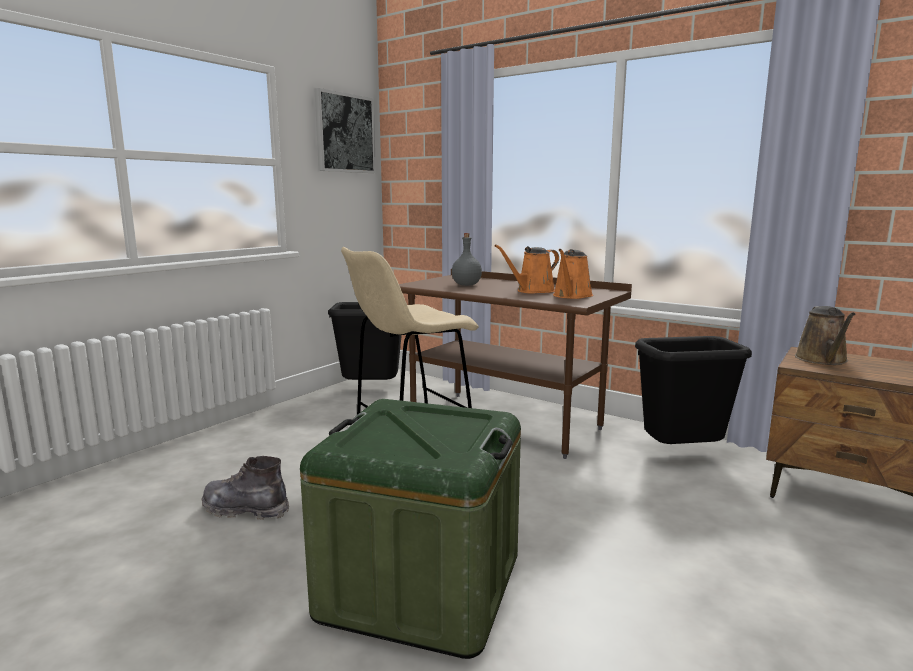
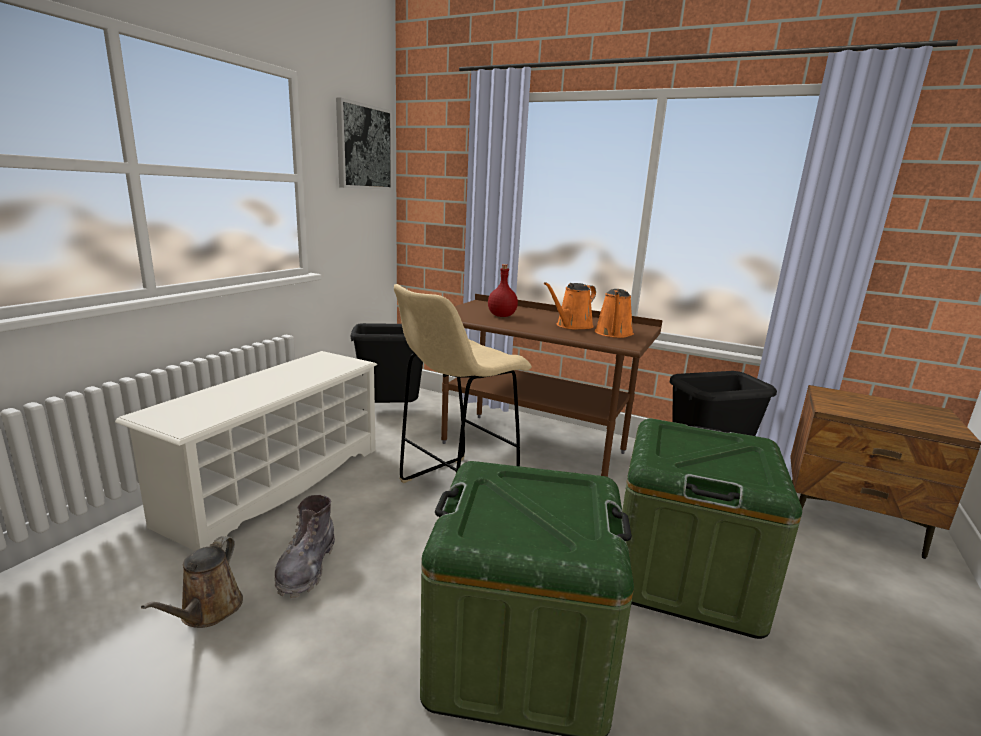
camera: 10 degrees left, 5 degrees up
grey boot [201,456,289,520] -> grey boot turned 90 degrees counterclockwise [274,495,335,598]
grey bottle [452,233,482,286] -> red bottle [488,264,518,317]
brown watering can [795,306,855,365] -> brown watering can moved to [141,536,243,628]
none -> white shoe rack [115,351,377,551]
none -> green storage box [622,419,802,639]

